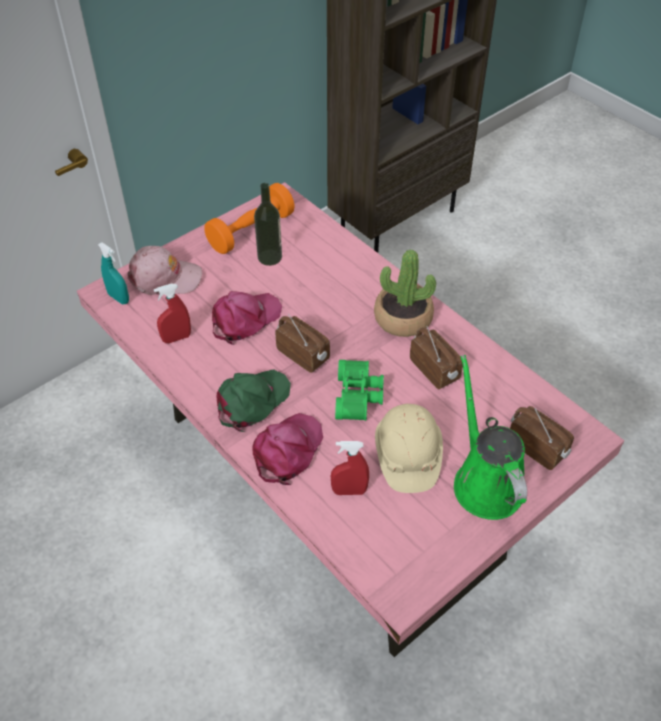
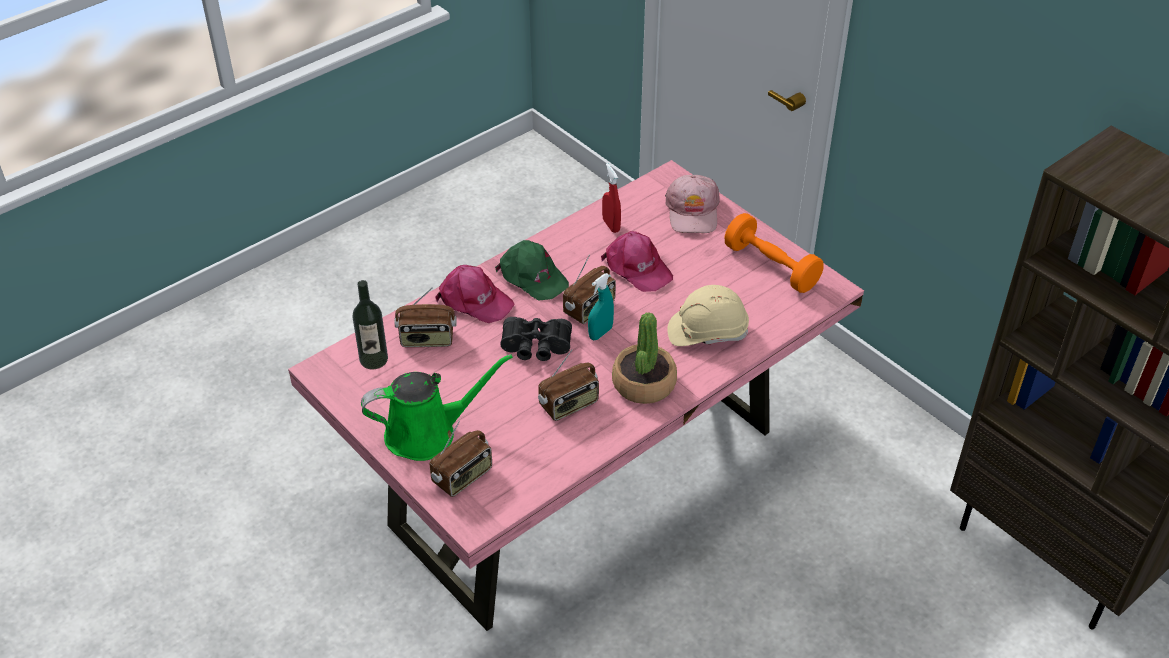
camera: 90 degrees right, 5 degrees down
turquoise spray bottle [98,242,129,304] -> turquoise spray bottle moved to [588,273,614,340]
bottle [254,183,282,266] -> bottle moved to [353,280,388,370]
red spray bottle [331,441,369,495] -> radio [394,287,457,347]
green binoculars [335,360,384,421] -> black binoculars [500,317,572,361]
beige hard hat [375,404,443,493] -> beige hard hat moved to [667,285,749,346]

